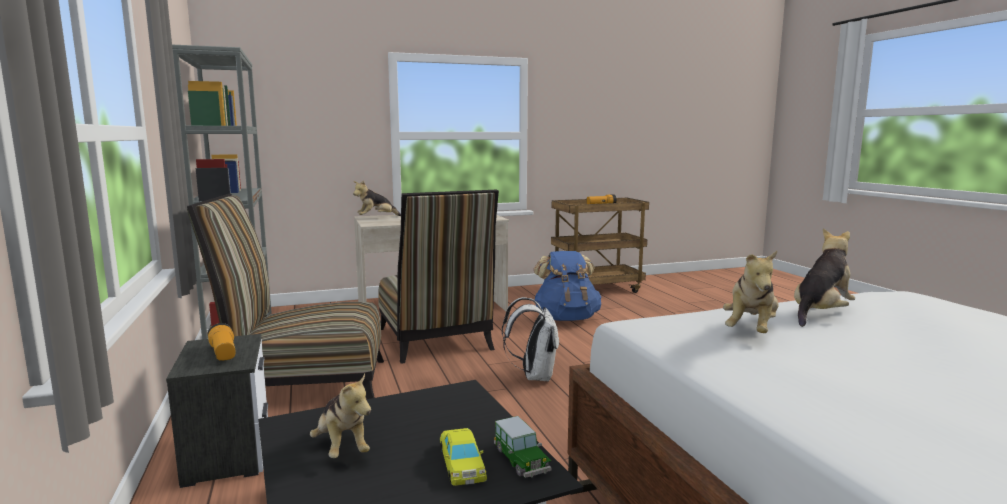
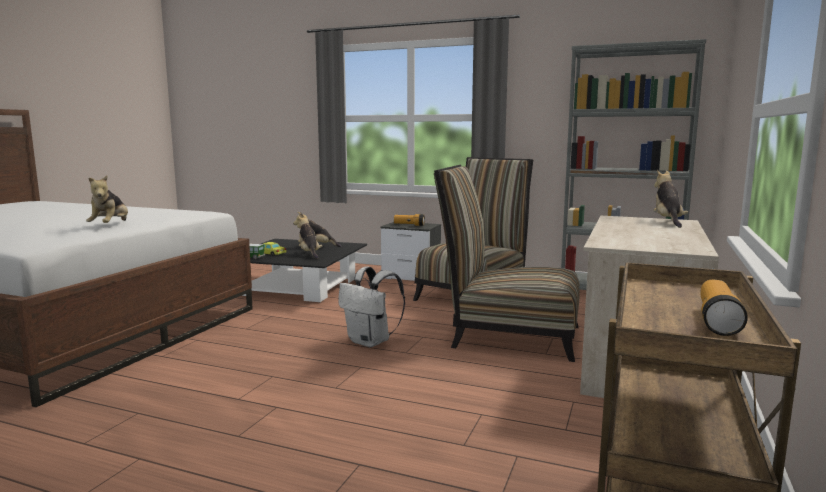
camera: 130 degrees right, 0 degrees up
blue backpack [533,251,601,321] -> none
plush toy [723,251,778,333] -> plush toy moved to [297,215,322,259]

